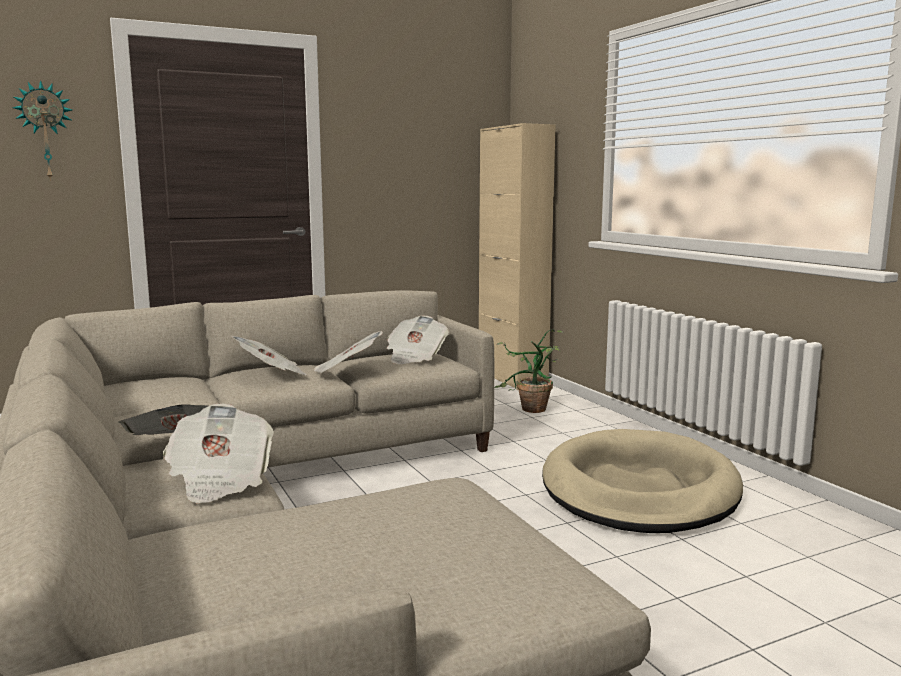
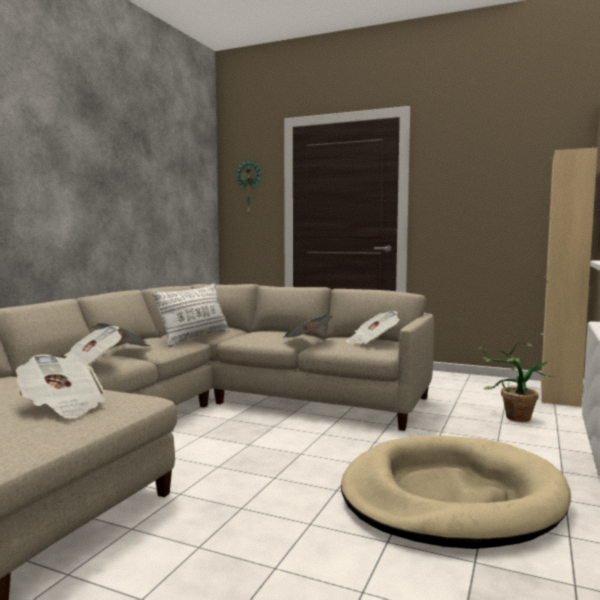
camera: 50 degrees right, 5 degrees down
newspaper [231,336,307,375] -> newspaper moved to [16,354,107,419]
none -> white pillow [153,283,230,347]

